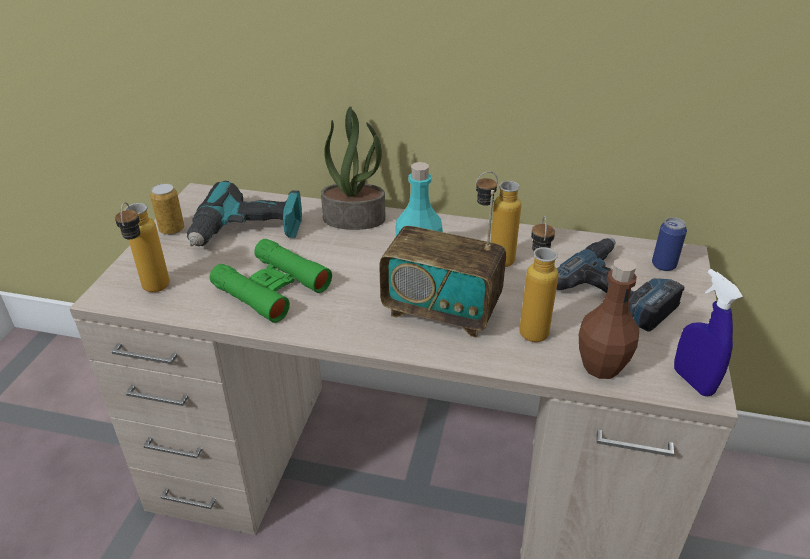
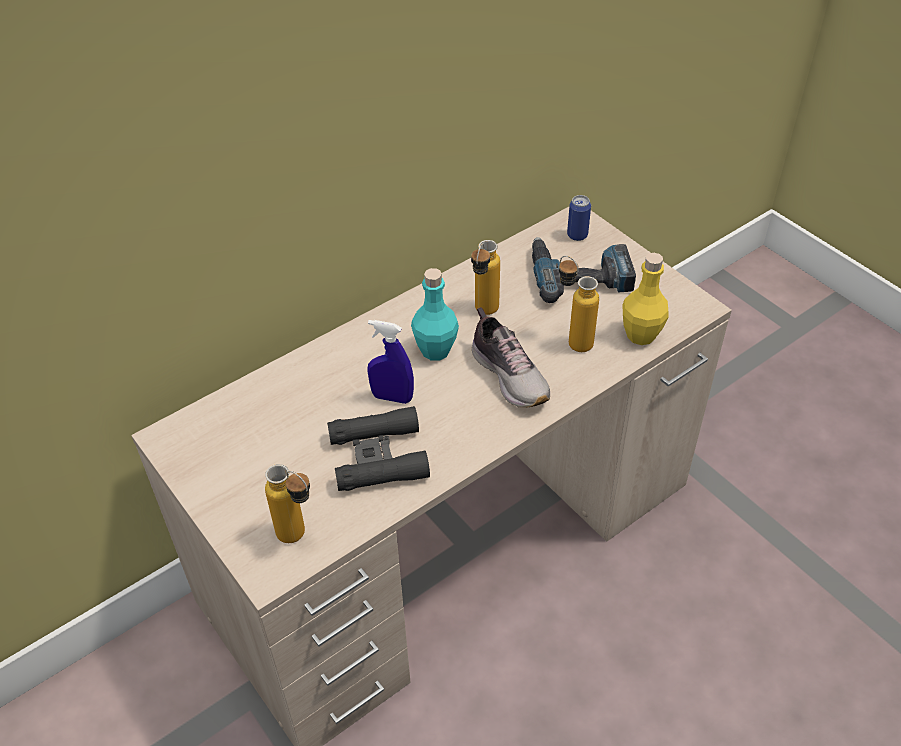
camera: 50 degrees left, 10 degrees up
can [150,183,184,235] -> none
power drill [187,181,302,246] -> none
green binoculars [210,239,332,323] -> black binoculars [327,406,430,491]
potted plant [321,106,386,230] -> none
radio [379,190,506,338] -> shoe [472,307,550,407]
brown bottle [579,258,639,379] -> yellow bottle [622,253,669,345]
blue spray bottle [674,269,743,397] -> blue spray bottle moved to [367,320,414,404]

